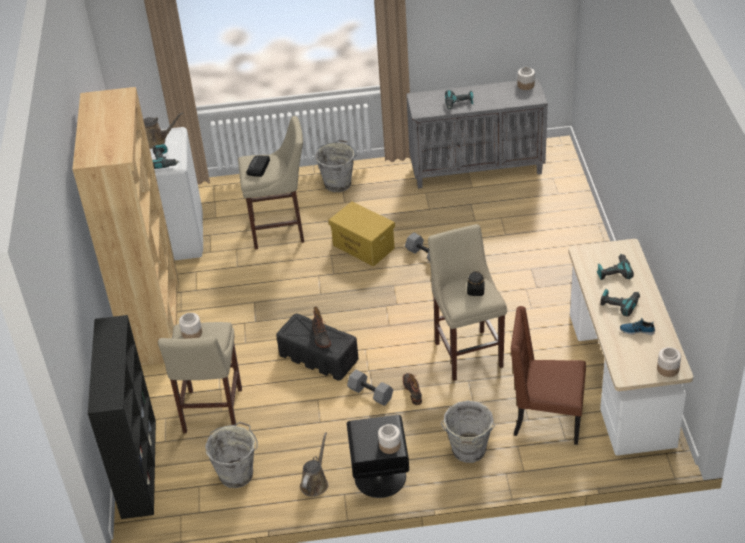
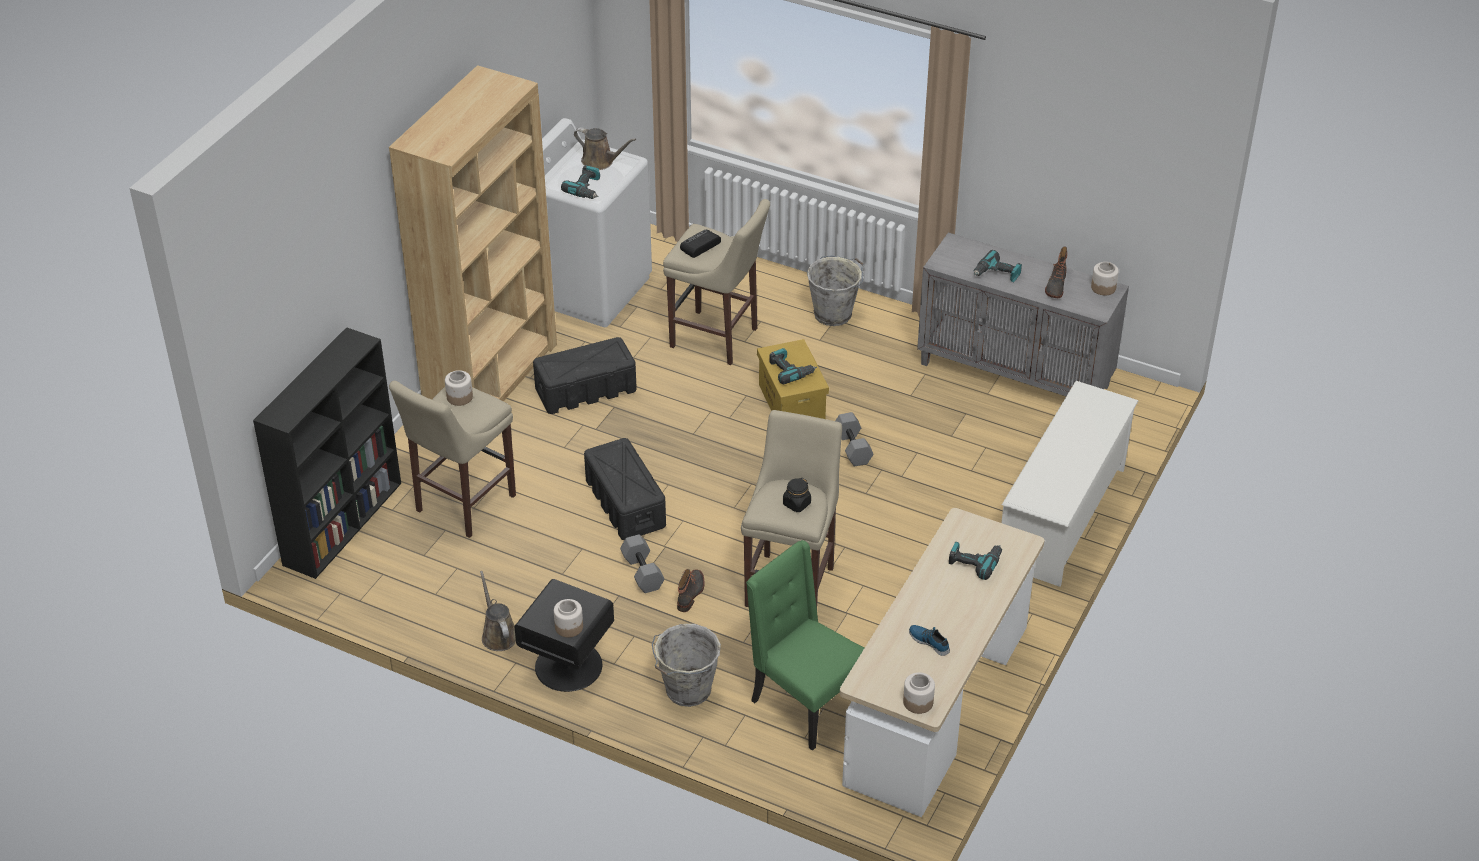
camera: 30 degrees right, 0 degrees up
grey bucket [205,422,257,488] -> none
brown watering can [300,432,328,497] -> brown watering can turned 75 degrees counterclockwise [480,571,516,651]
boot [312,306,331,348] -> boot moved to [1045,247,1067,298]
brown chair [511,306,586,445] -> green chair [746,540,864,751]
power drill [600,289,640,317] -> power drill moved to [769,348,817,384]
none -> black storage box [533,337,637,414]
none -> white shoe rack [1001,381,1139,587]

